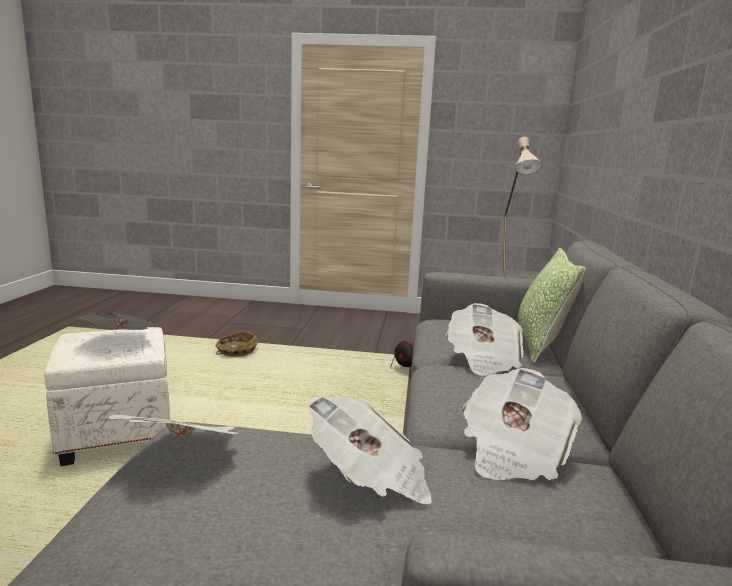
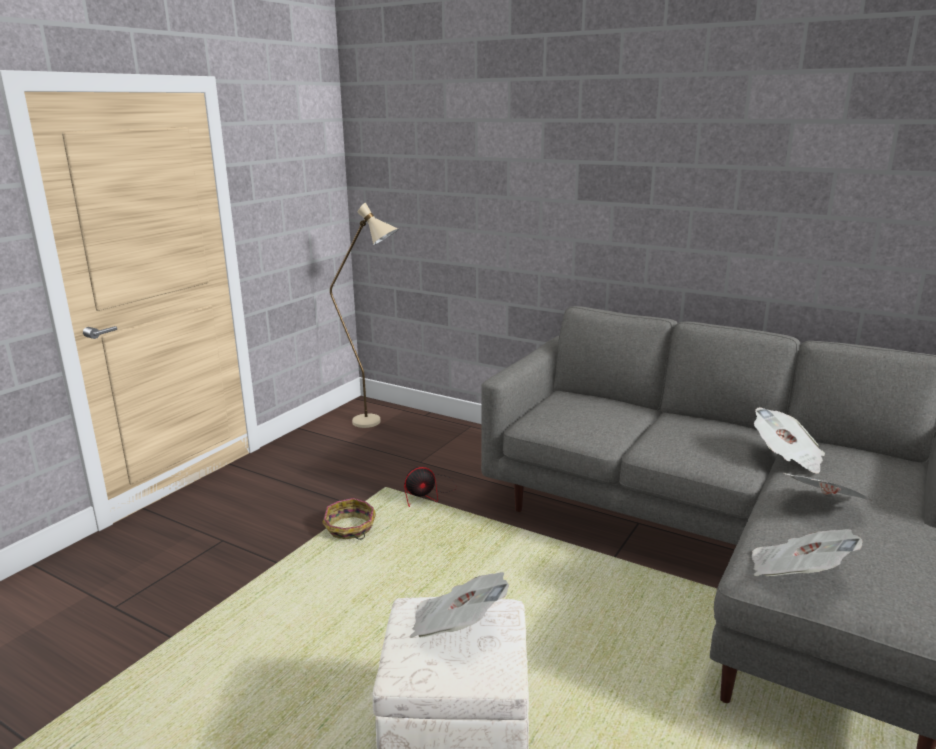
camera: 65 degrees left, 5 degrees up
basket [215,330,259,357] -> basket moved to [322,498,376,540]
newspaper [446,303,523,376] -> none
pillow [518,248,586,363] -> none

